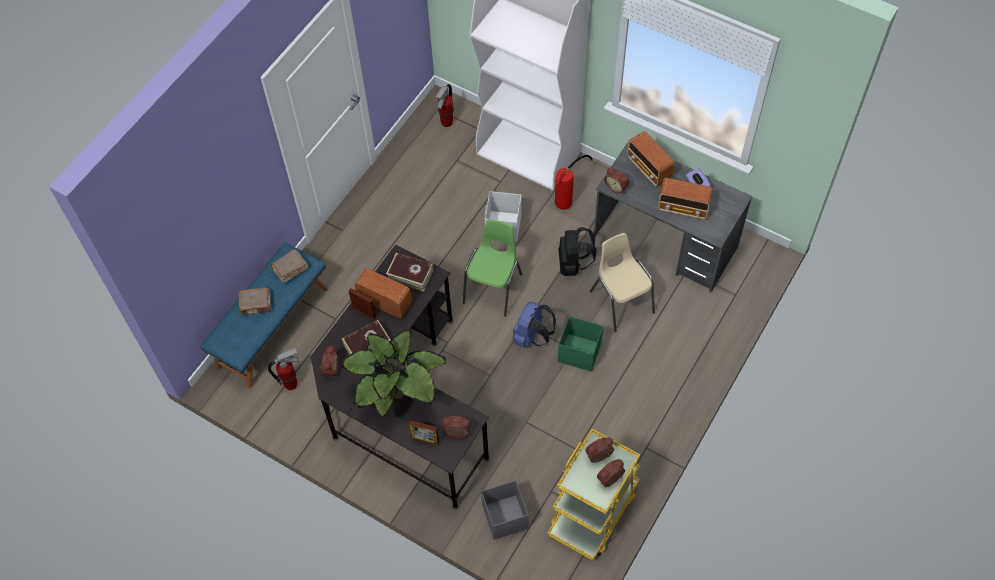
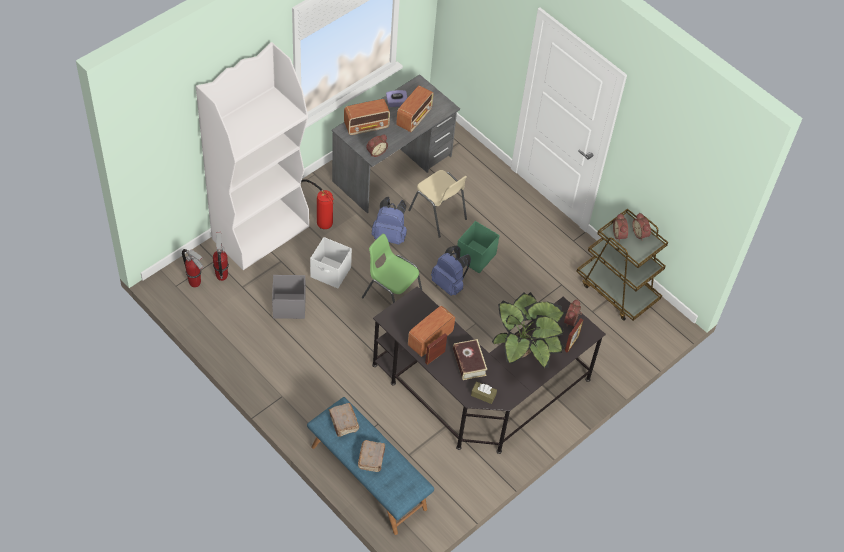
camera: 80 degrees left, 5 degrees down
fire extinguisher [268,348,300,390] -> fire extinguisher moved to [213,232,229,281]
alarm clock [320,345,339,378] -> brown tissue box [471,381,497,404]
book [386,253,434,292] -> none
grey storage box [481,480,528,540] -> grey storage box moved to [272,275,306,319]
yellow cart [547,429,640,561] -> brown cart [576,209,668,321]
black backpack [559,227,597,276] -> blue backpack [372,197,407,245]
beige chair [590,233,655,332] -> beige chair turned 120 degrees counterclockwise [408,170,467,238]

